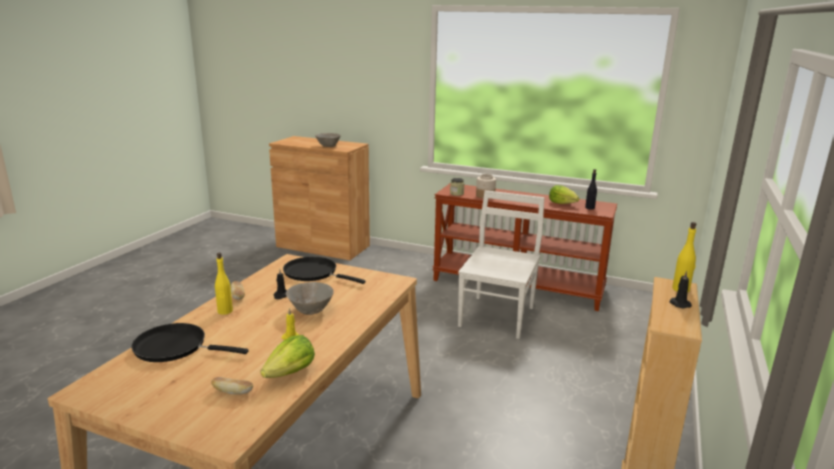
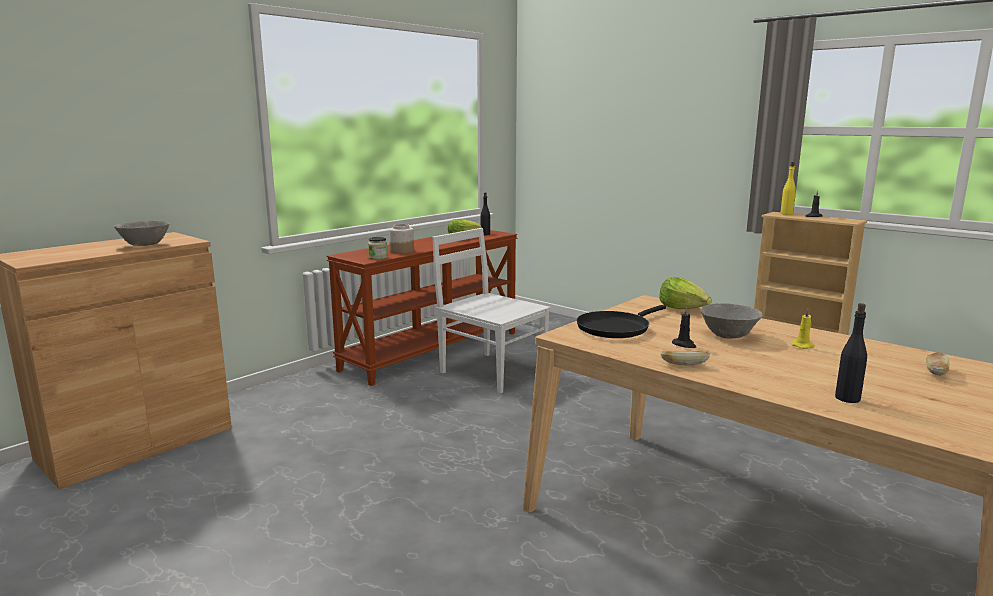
camera: 70 degrees left, 5 degrees down
black frying pan [131,323,249,362] -> black bottle [835,303,867,403]
yellow bottle [215,253,233,315] -> none
lettuce [260,335,315,378] -> lettuce moved to [659,277,712,309]

